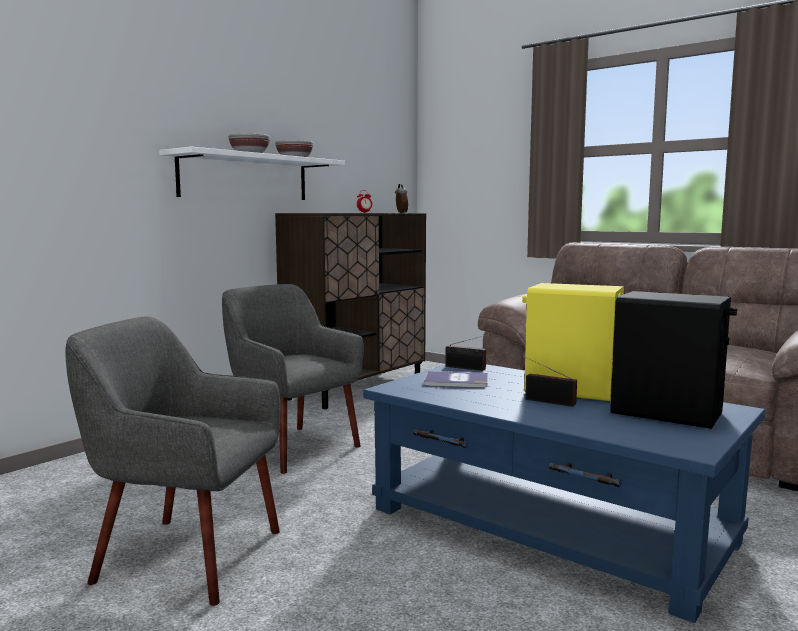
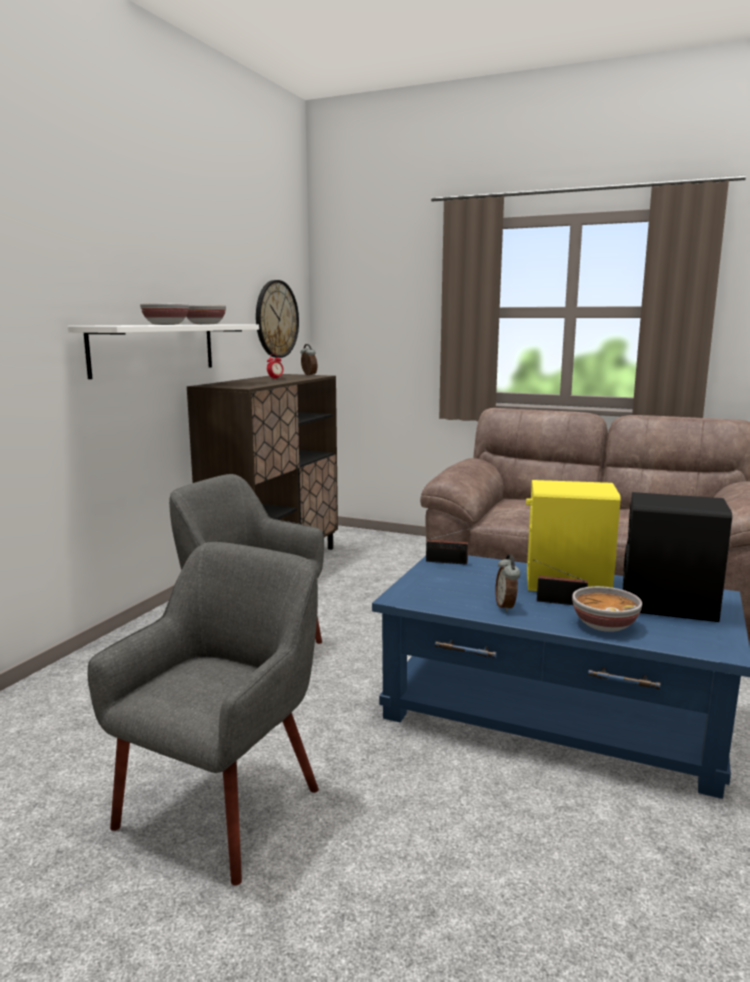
camera: 15 degrees left, 5 degrees up
grey armchair [65,317,281,606] -> grey armchair turned 120 degrees clockwise [88,542,319,886]
book [424,371,488,388] -> none
none -> wall clock [256,280,299,358]
none -> alarm clock [495,555,520,612]
none -> bowl [572,586,642,632]

